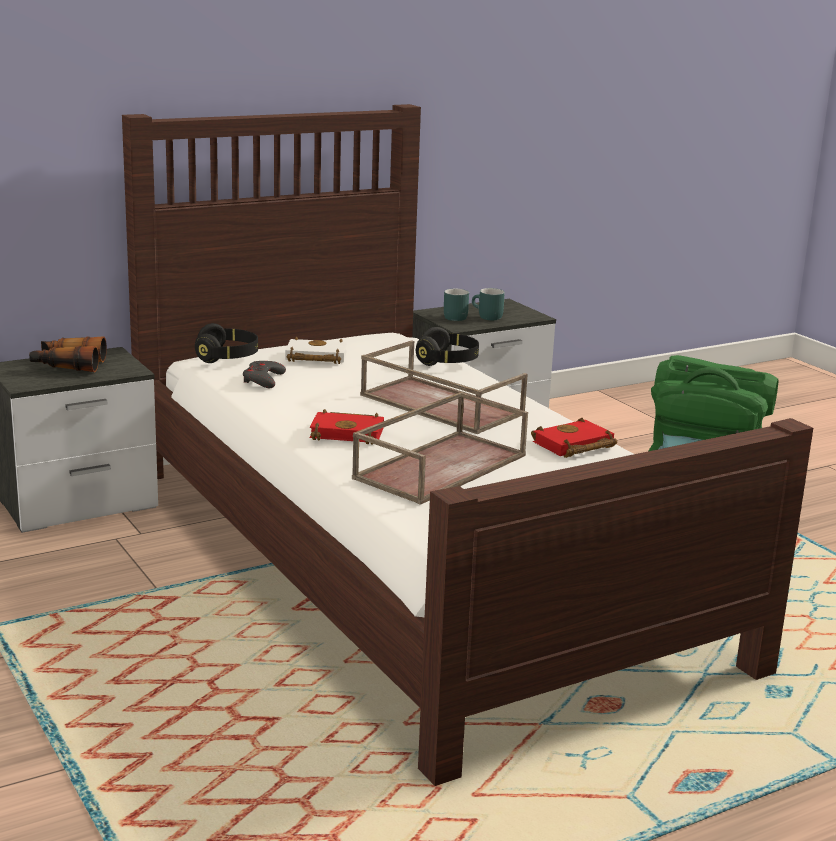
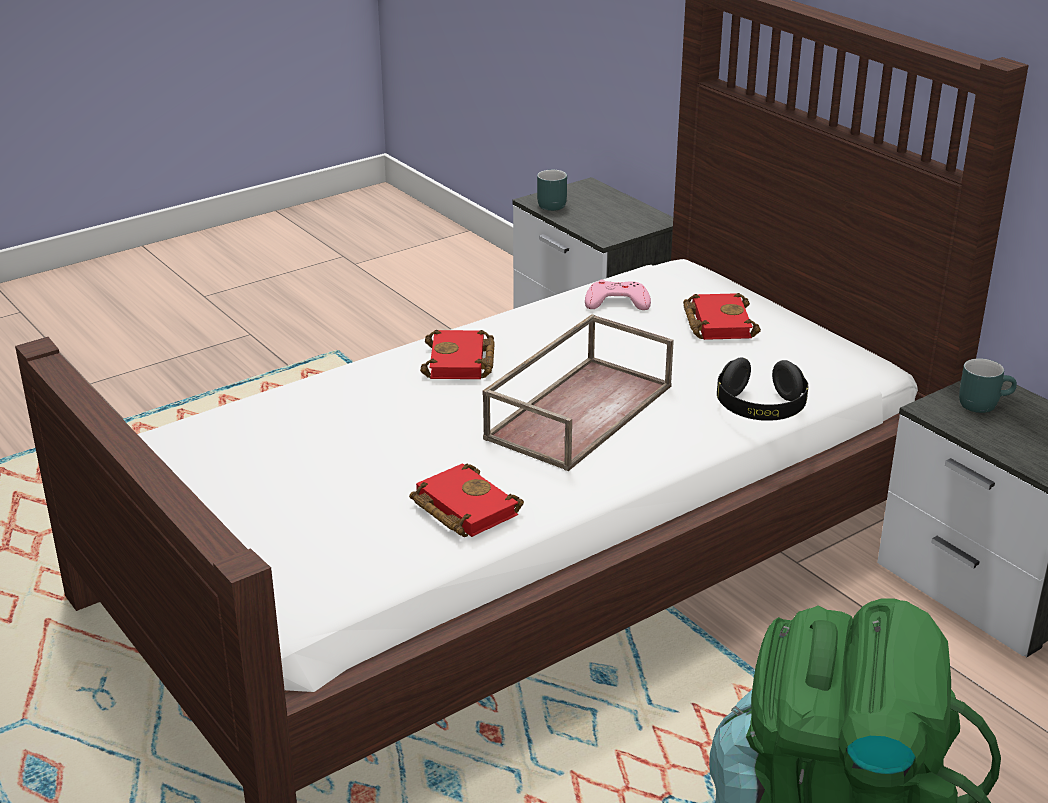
camera: 85 degrees right, 10 degrees up
binoculars [29,336,107,372] -> none
black headphones [195,323,258,363] -> none
grey game controller [243,361,286,388] -> pink game controller [585,279,651,310]
white book [285,336,347,364] -> red book [683,293,761,340]
brown tray [352,392,528,505] -> none
turquoise mug [472,288,505,320] -> turquoise mug moved to [537,170,567,211]

